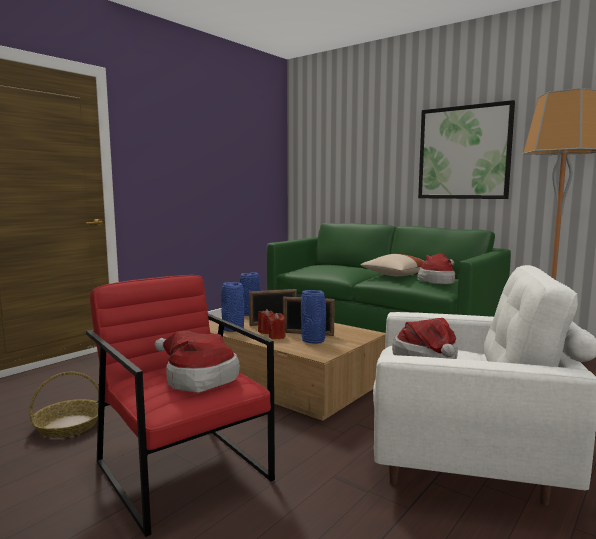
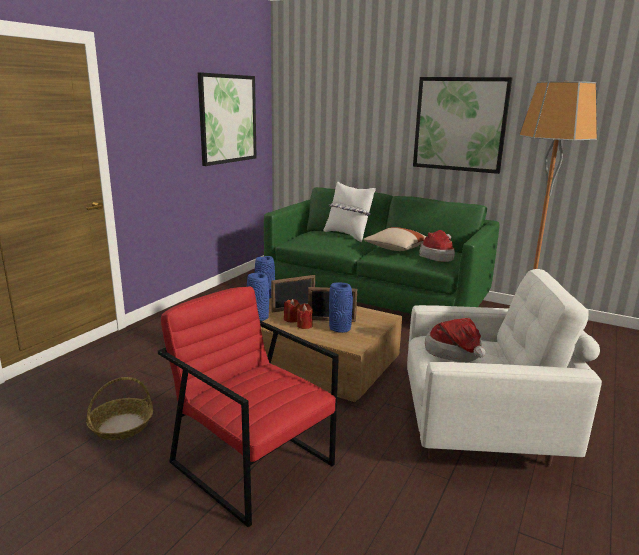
camera: 10 degrees left, 10 degrees up
hat [155,331,240,393] -> none
none -> picture [198,72,257,166]
none -> white pillow [323,182,376,242]

